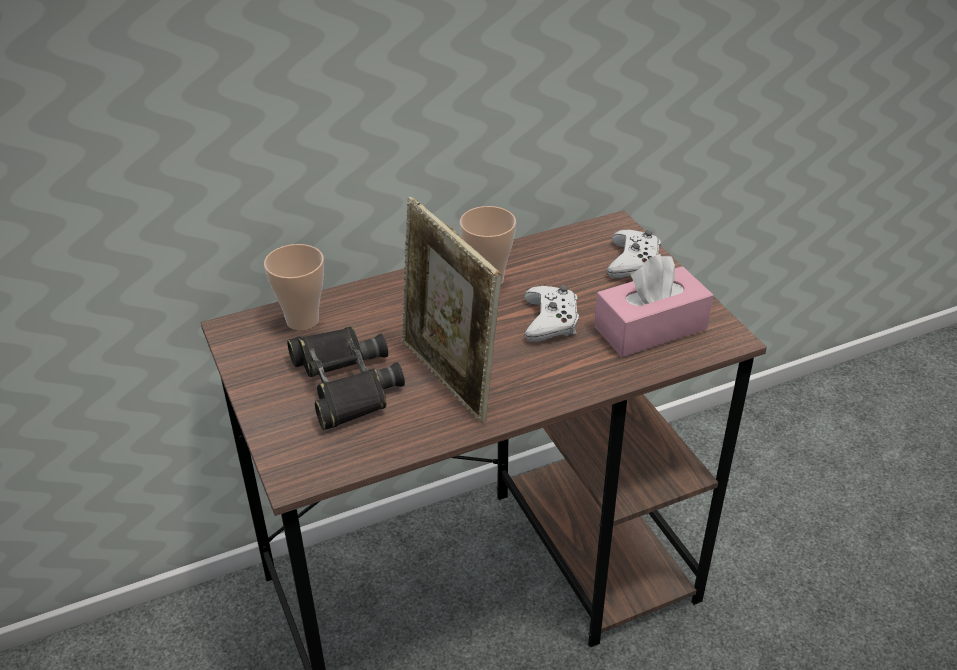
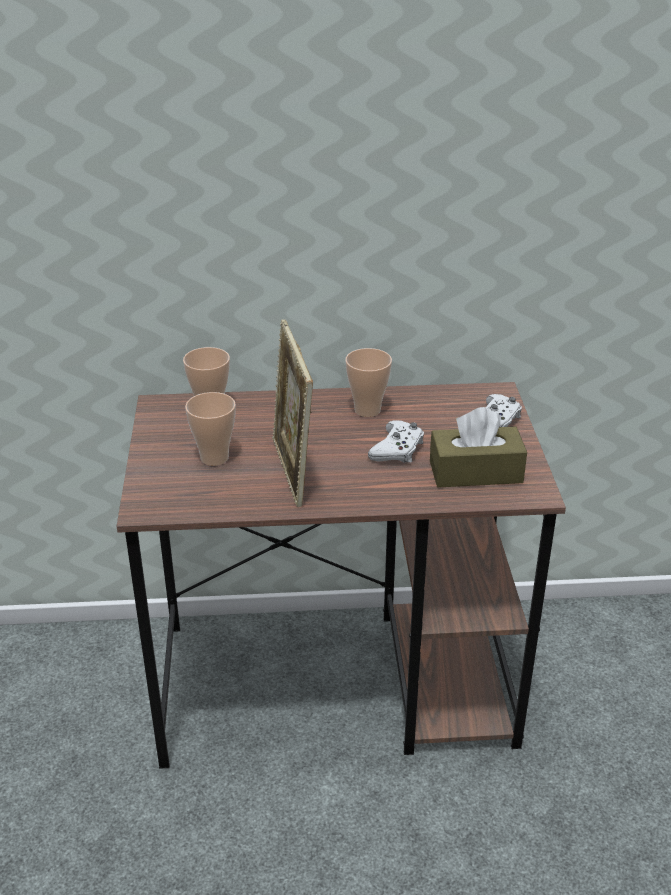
camera: 20 degrees right, 5 degrees down
black binoculars [287,327,405,430] -> cup [185,392,236,466]
pink tissue box [594,254,713,357] -> brown tissue box [430,407,527,488]

